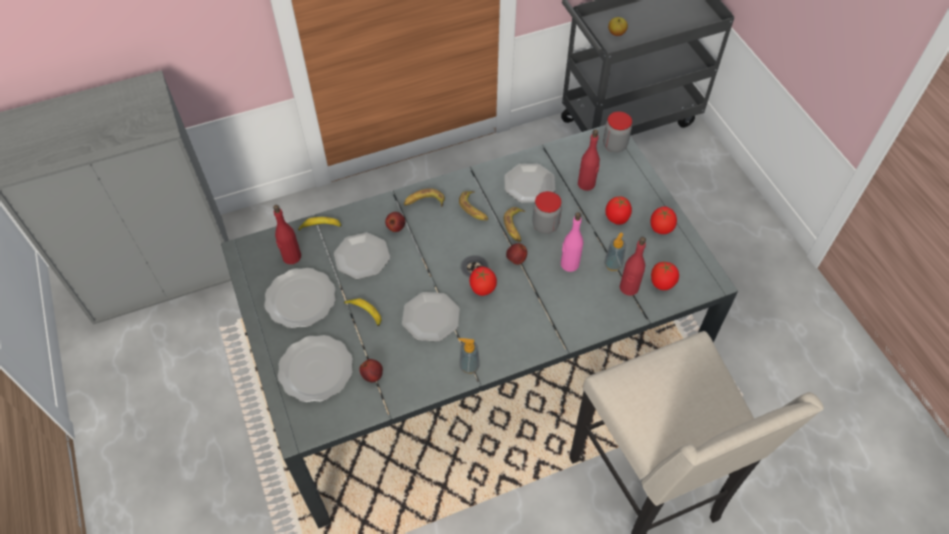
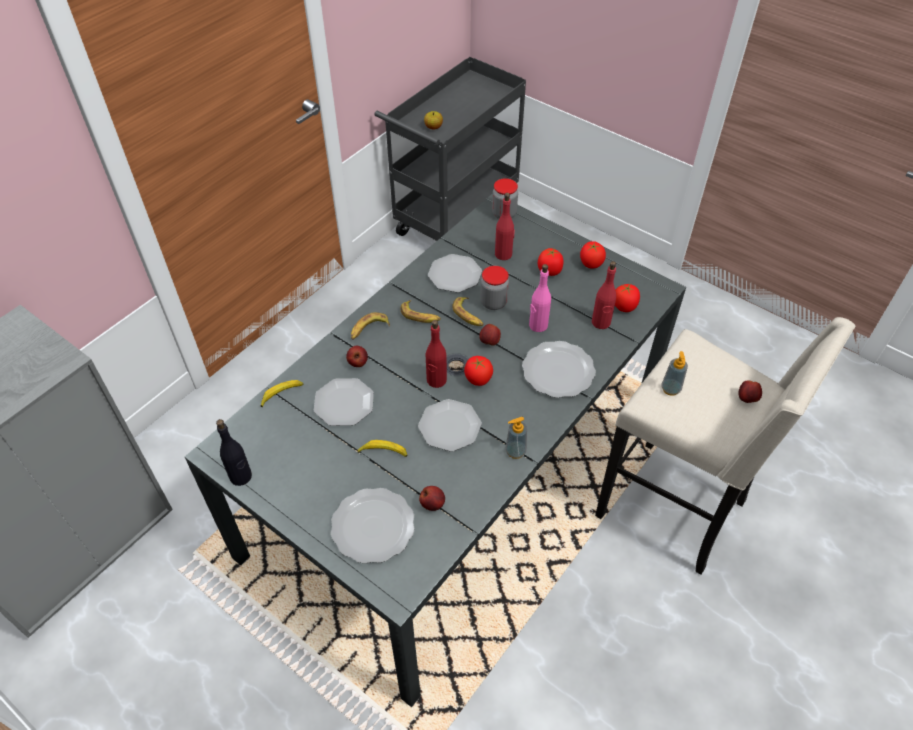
camera: 30 degrees left, 5 degrees down
plate [264,268,336,328] -> plate moved to [522,341,596,398]
red bottle [273,205,301,264] -> red bottle moved to [426,320,447,388]
soap dispenser [604,233,626,271] -> soap dispenser moved to [661,351,688,396]
none -> black bottle [216,419,252,486]
none -> apple [738,380,762,403]

